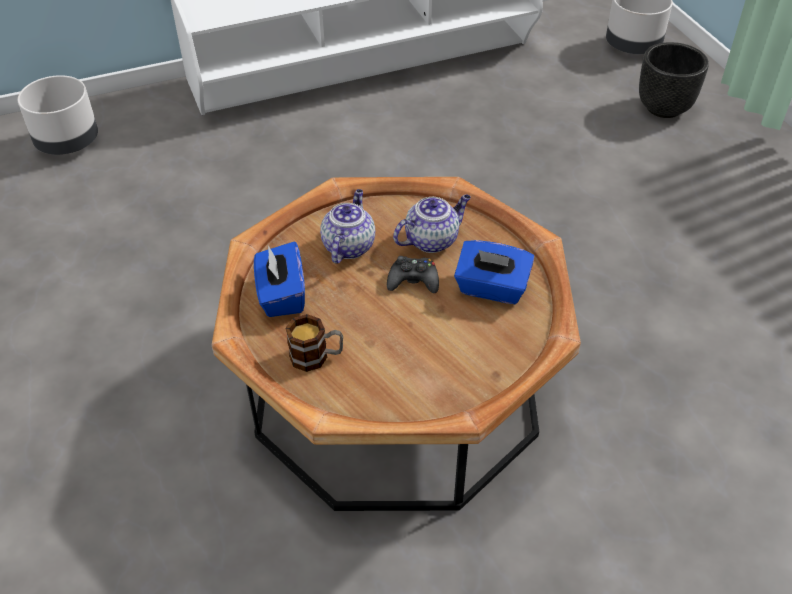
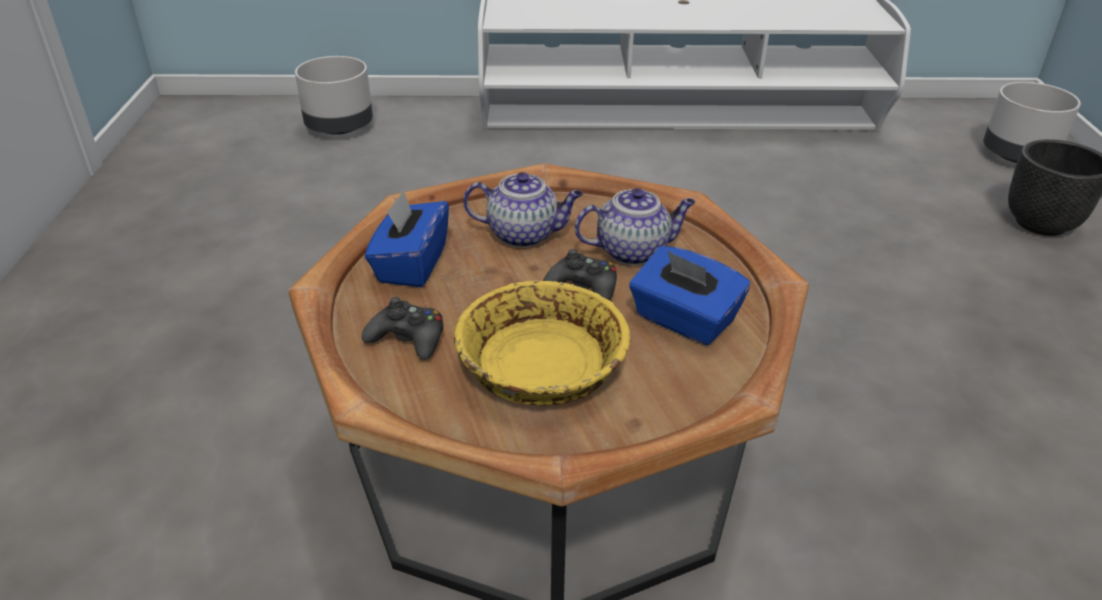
camera: 20 degrees right, 10 degrees down
mug [285,314,343,372] -> black game controller [362,297,443,360]
teapot [320,189,375,264] -> teapot turned 60 degrees clockwise [463,172,583,247]
none -> yellow bowl [454,280,630,406]

